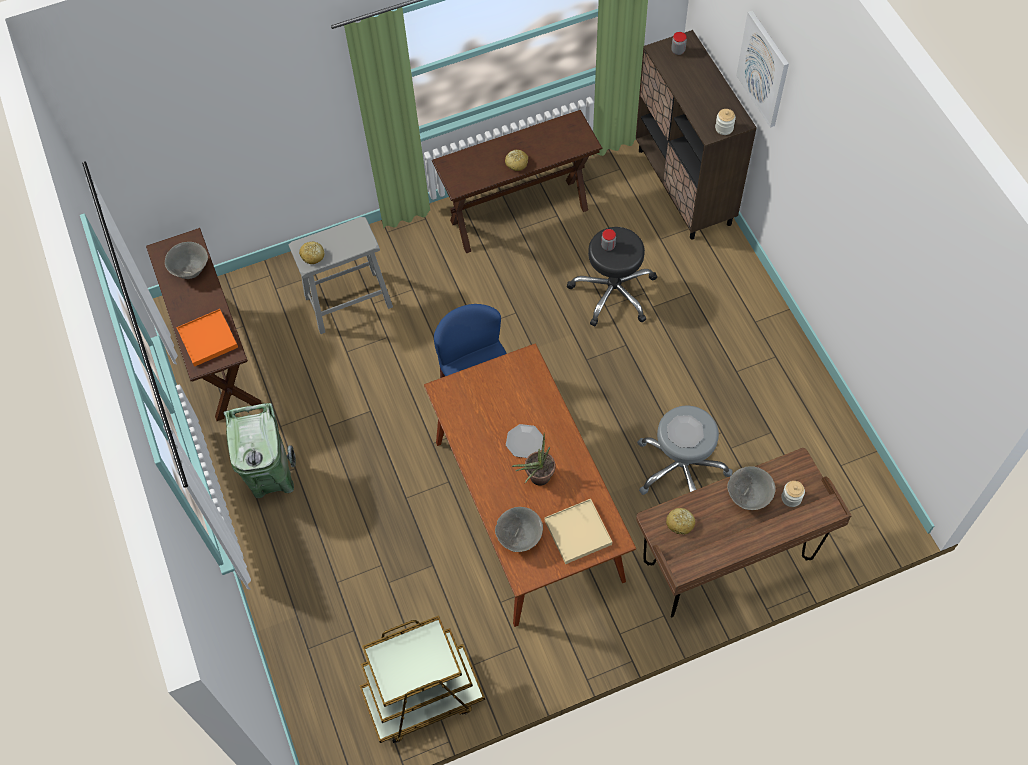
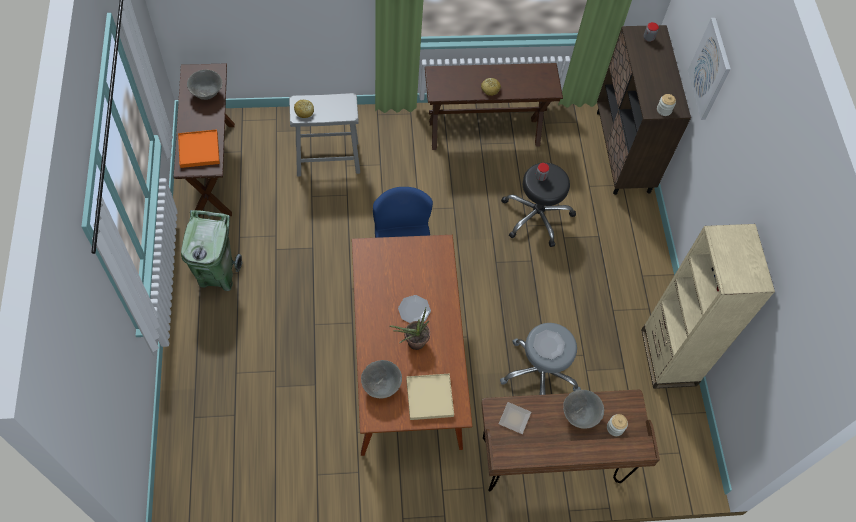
camera: 10 degrees right, 0 degrees up
brown cart [360,615,485,743] -> none
bread [666,508,695,535] -> plate [499,402,531,434]
none -> beige bookcase [641,224,775,389]

